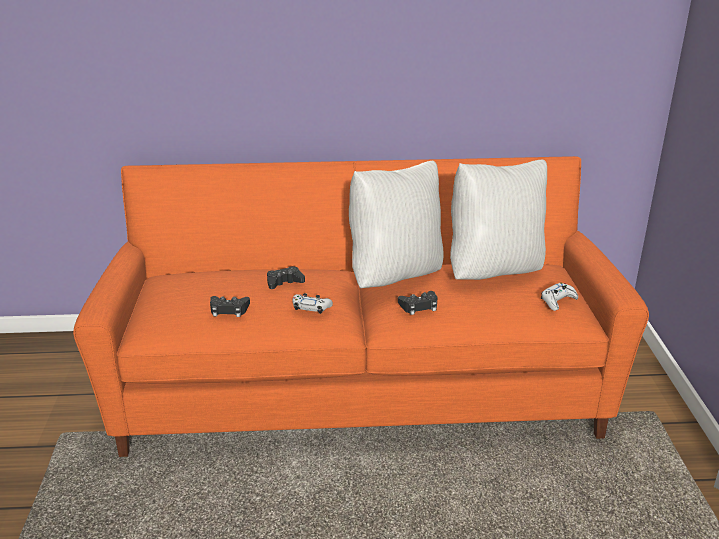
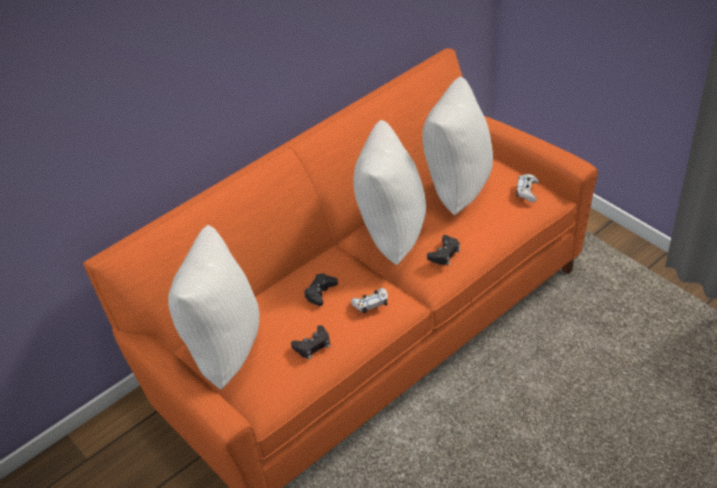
camera: 35 degrees left, 15 degrees up
none -> white pillow [168,225,260,390]

